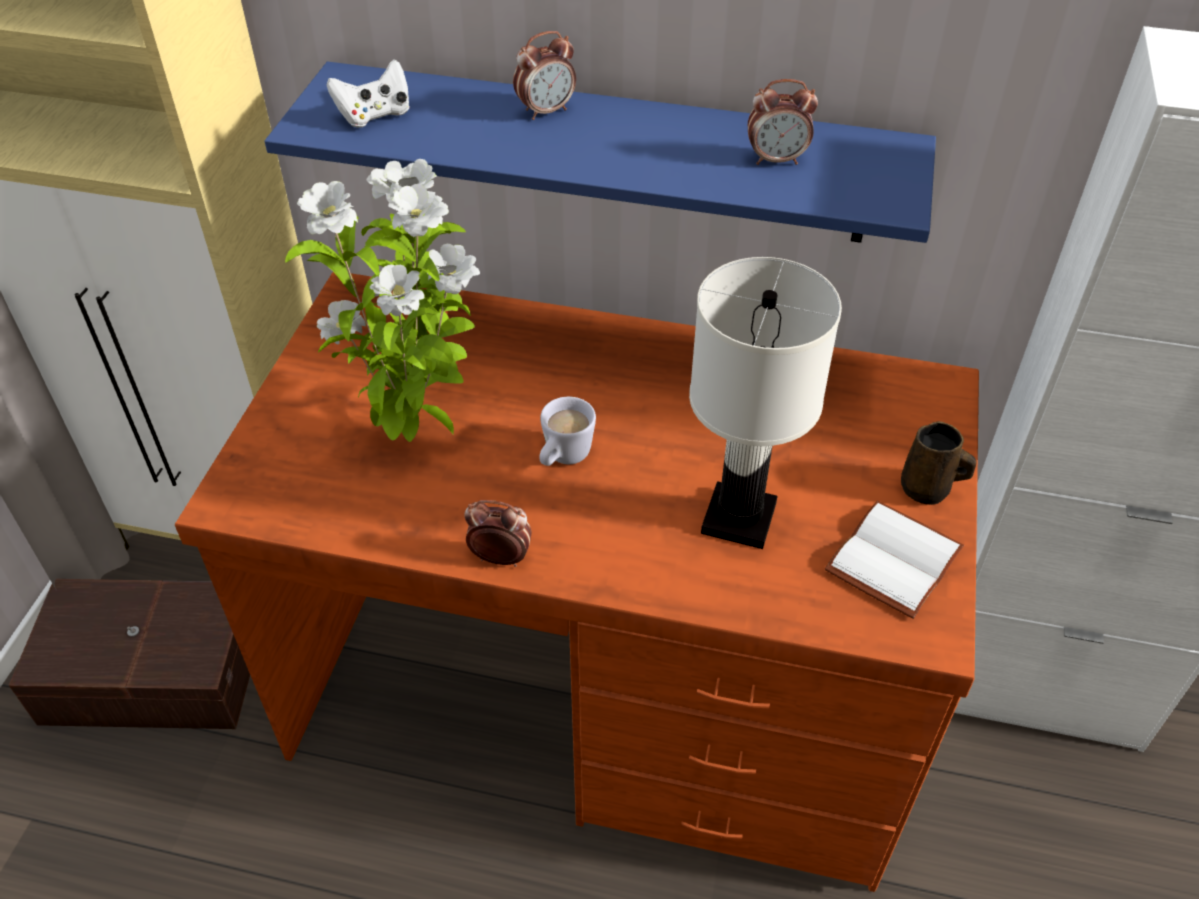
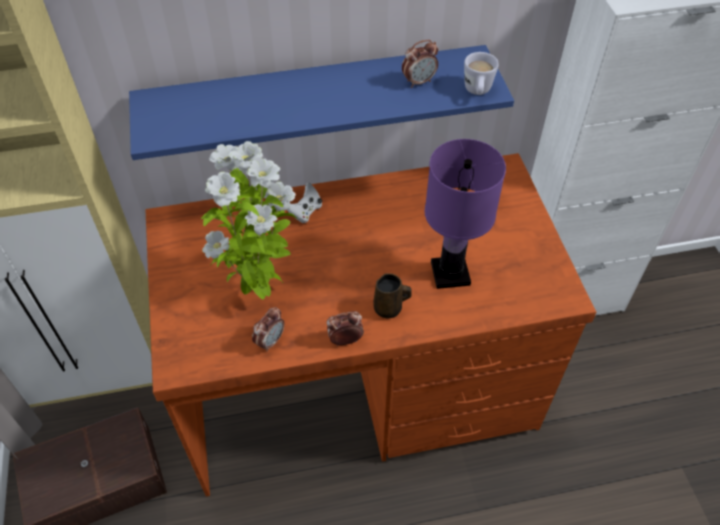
camera: 25 degrees left, 5 degrees up
white game controller [326,59,410,128] -> white game controller moved to [287,183,322,223]
alarm clock [513,31,576,120] -> alarm clock moved to [252,307,284,352]
white mug [539,397,596,466] -> white mug moved to [464,52,499,95]
white table lamp [689,257,842,549] -> purple table lamp [425,139,506,289]
white book [825,501,964,619] -> none
brown mug [901,421,977,505] -> brown mug moved to [373,273,412,318]

